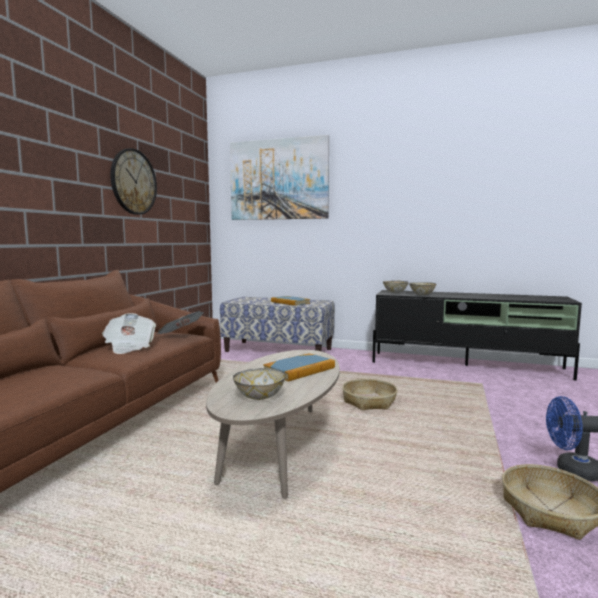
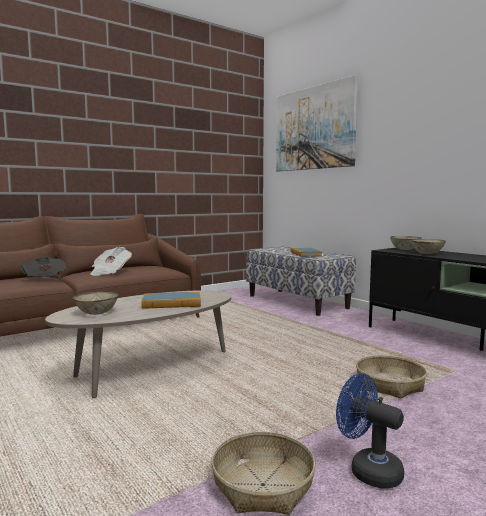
camera: 35 degrees right, 0 degrees up
wall clock [110,148,157,215] -> none
newspaper [156,311,204,334] -> newspaper moved to [19,257,68,277]
basket [342,379,397,410] -> basket moved to [356,355,427,399]

